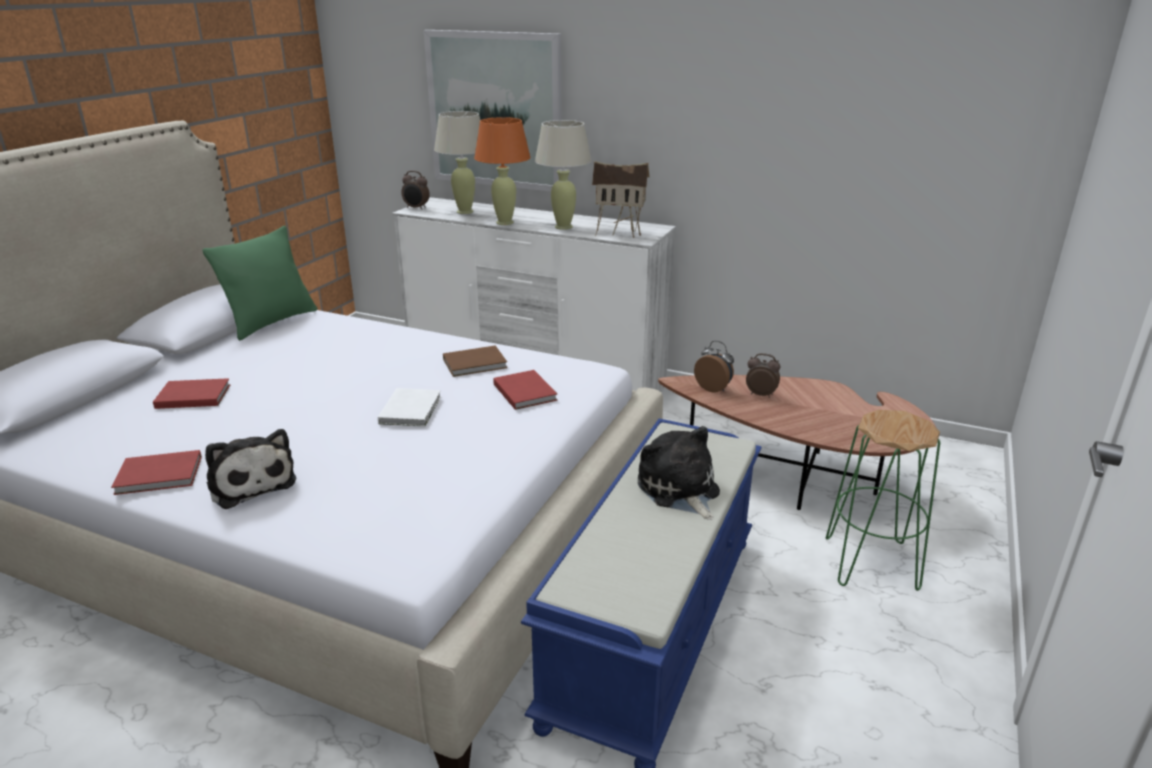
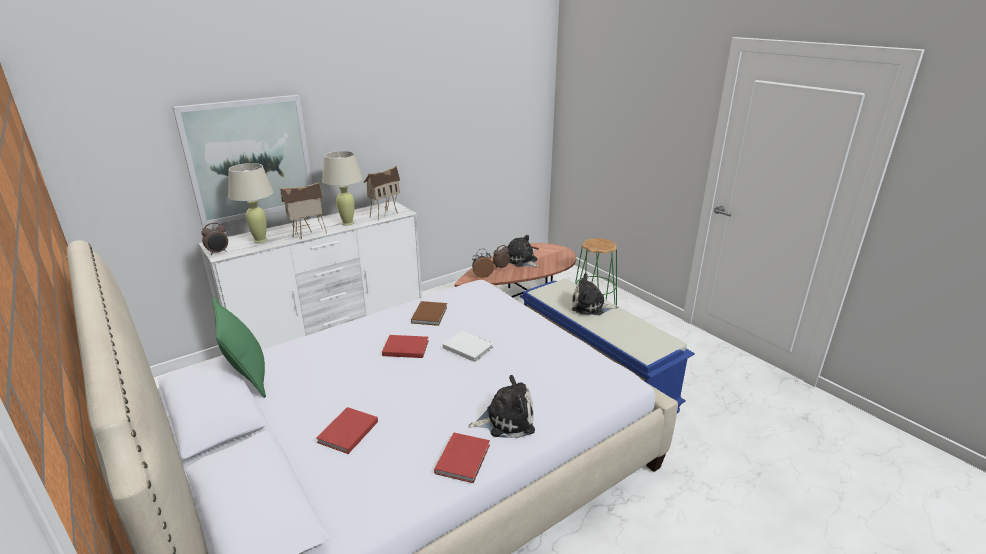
camera: 60 degrees left, 0 degrees up
orange table lamp [474,117,531,225] -> toy house [280,182,327,239]
red book [493,370,557,410] -> red book moved to [382,335,429,358]
none -> plush toy [507,235,539,268]

